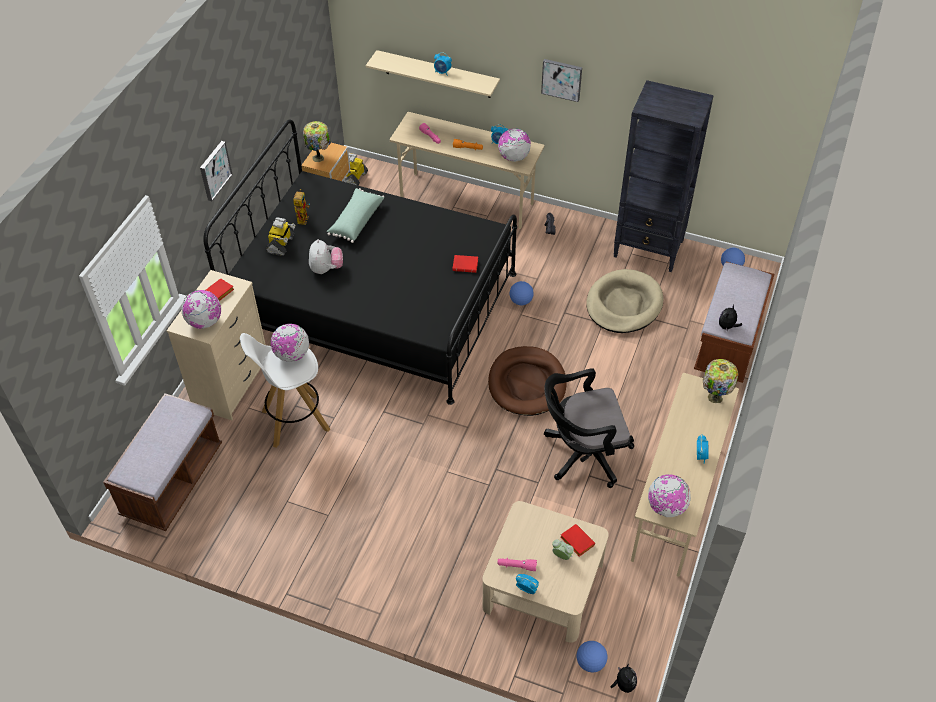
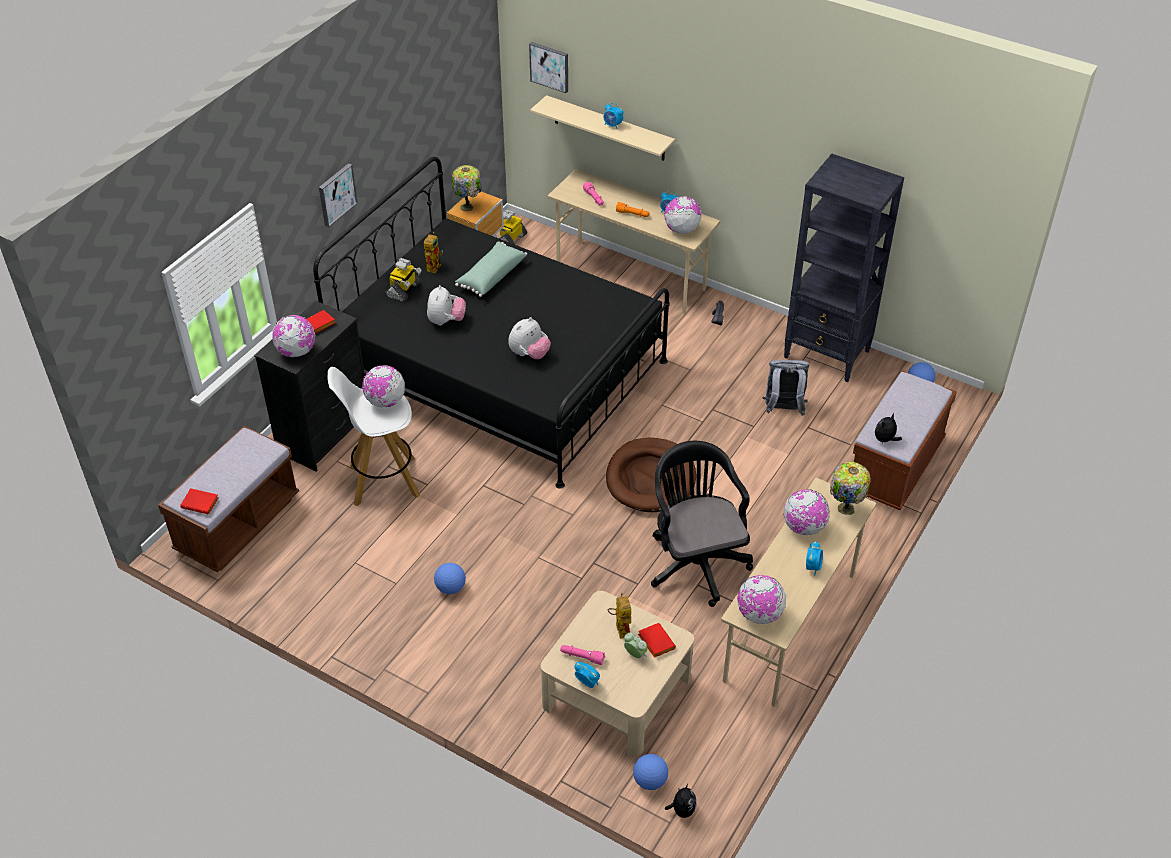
camera: 10 degrees right, 5 degrees down
beige dresser [167,270,266,420] -> black dresser [254,301,365,471]
red book [453,255,478,273] -> red book moved to [180,488,218,515]
football [510,281,534,305] -> football moved to [434,563,466,594]
picture [541,59,582,102] -> picture moved to [529,42,568,93]
black office chair [544,368,634,488] -> black office chair turned 75 degrees clockwise [651,441,753,607]
beige dog bed [587,269,663,333] -> grey backpack [762,360,809,416]
none -> plush toy [508,317,551,359]
none -> toy robot [608,593,631,639]
none -> globe [783,489,830,535]

